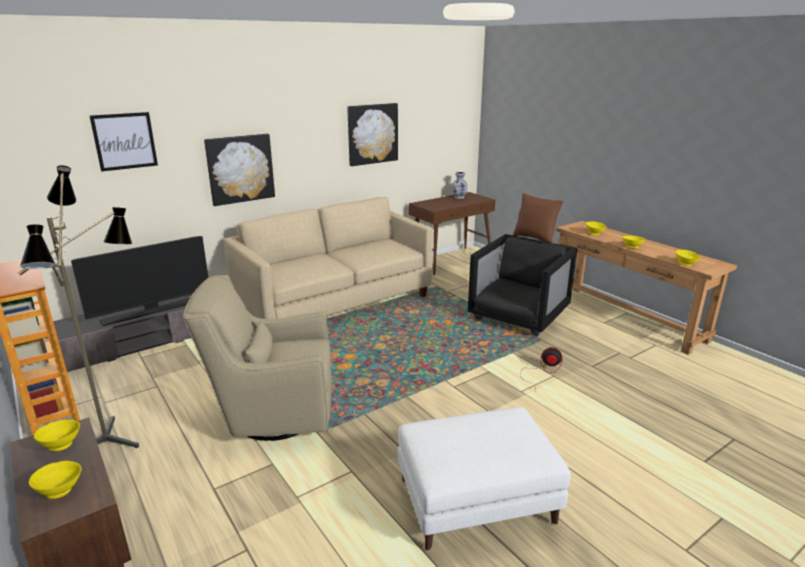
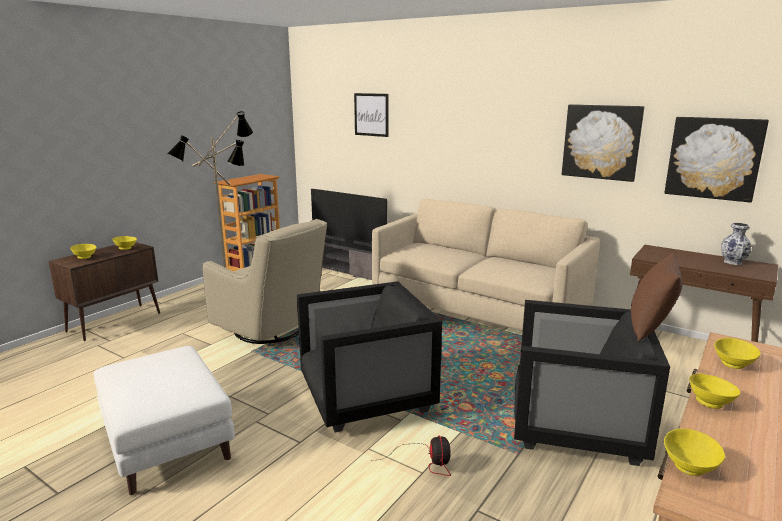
camera: 70 degrees right, 5 degrees down
beige armchair [183,274,331,441] -> beige armchair turned 150 degrees clockwise [202,219,327,344]
picture [204,134,275,206] -> picture moved to [664,117,769,203]
none -> black armchair [297,281,442,433]

